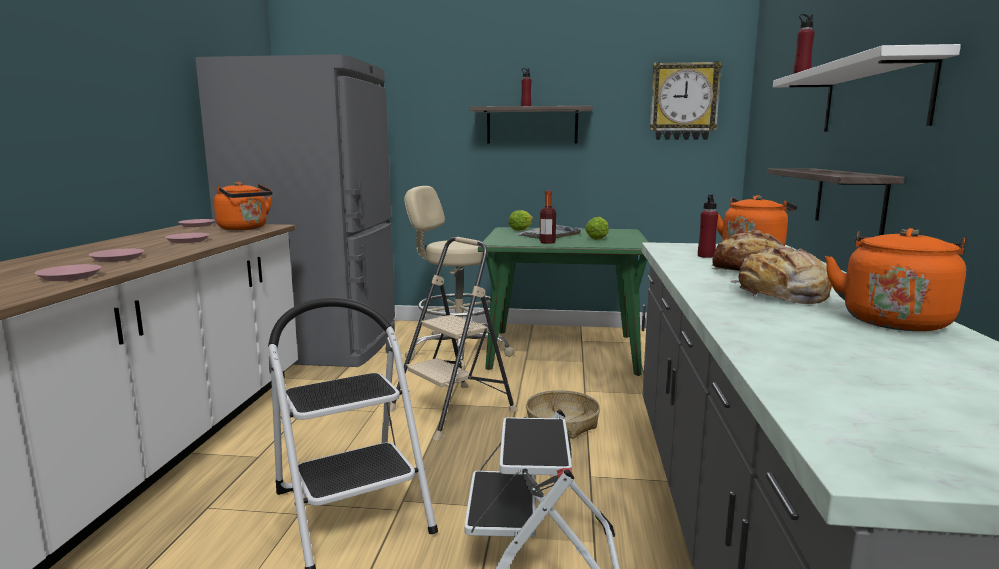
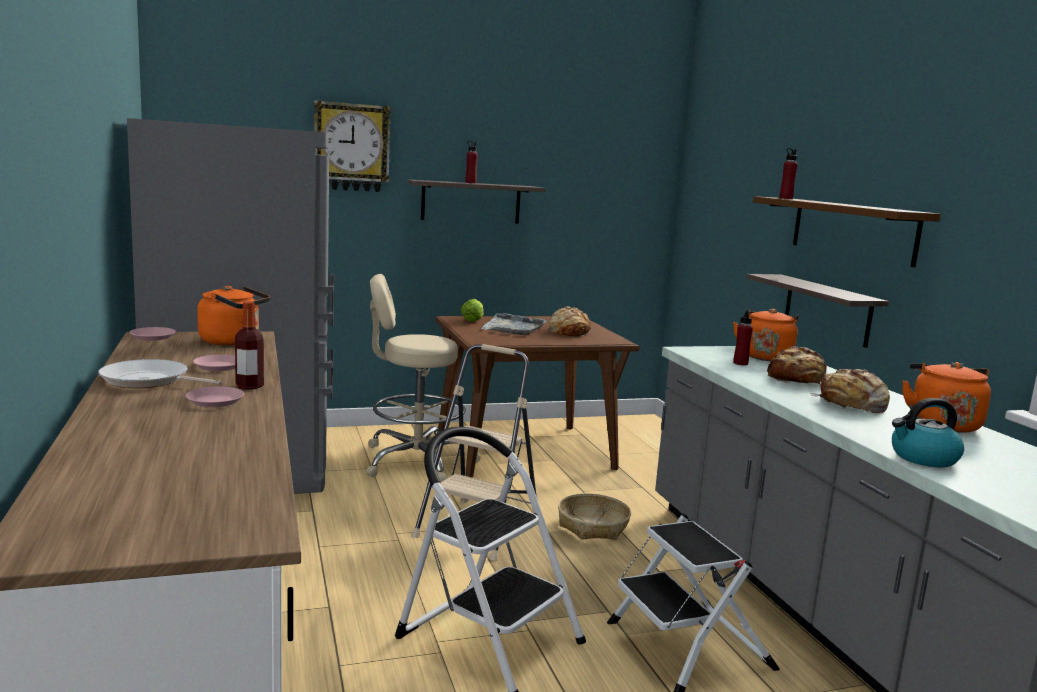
camera: 25 degrees left, 0 degrees up
pink plate [35,264,102,281] -> none
green dining table [478,227,649,376] -> brown dining table [435,316,639,478]
bottle [540,191,556,244] -> bottle moved to [235,302,264,390]
lettuce [585,217,609,240] -> bread [549,306,591,336]
wall clock [649,61,722,140] -> wall clock moved to [314,101,391,192]
white shelf [773,44,961,132] -> brown shelf [753,196,941,267]
none -> frying pan [98,359,222,388]
none -> kettle [892,398,964,467]

